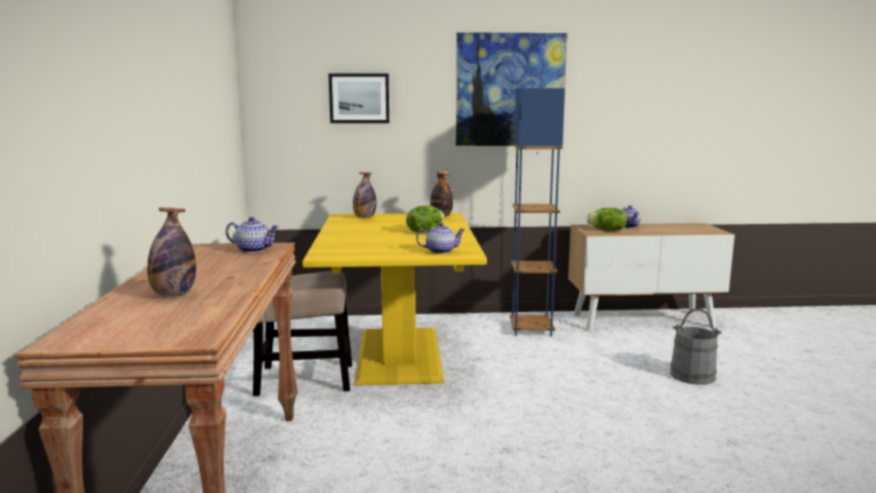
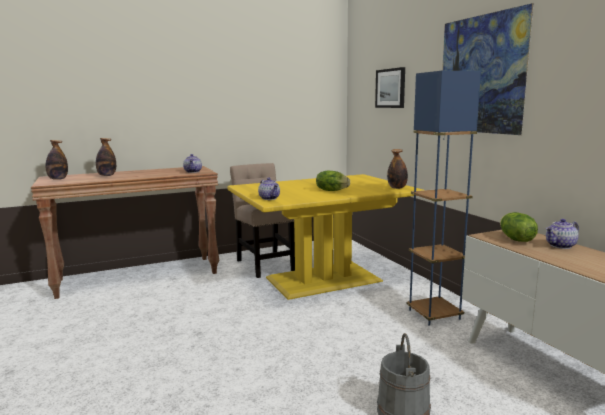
camera: 70 degrees right, 0 degrees up
bottle [353,172,377,218] -> bottle moved to [45,140,68,180]

